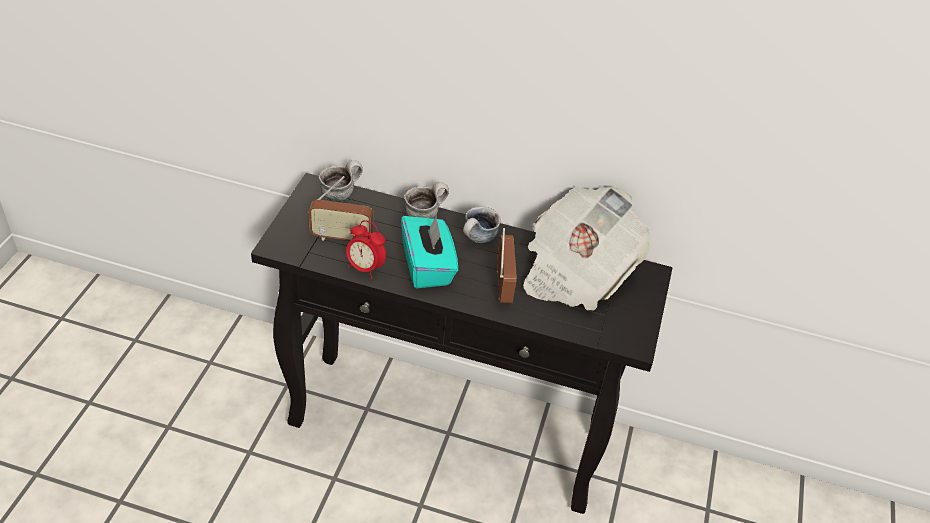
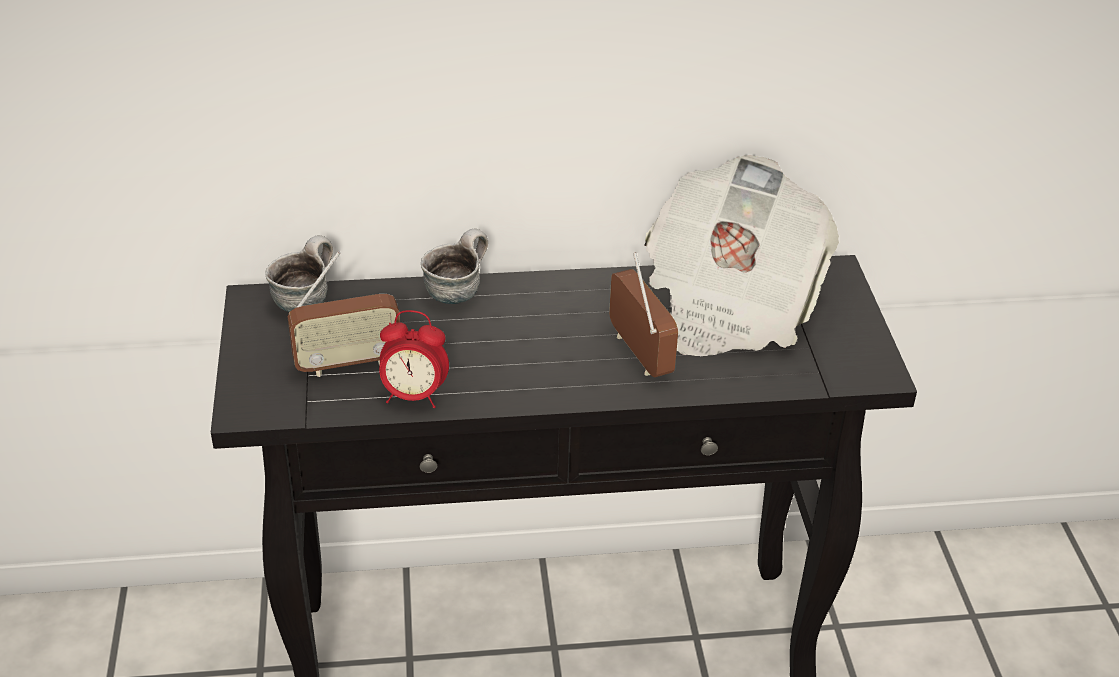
camera: 20 degrees left, 5 degrees down
turquoise tissue box [401,214,458,289] -> none
mug [463,207,501,243] -> none

